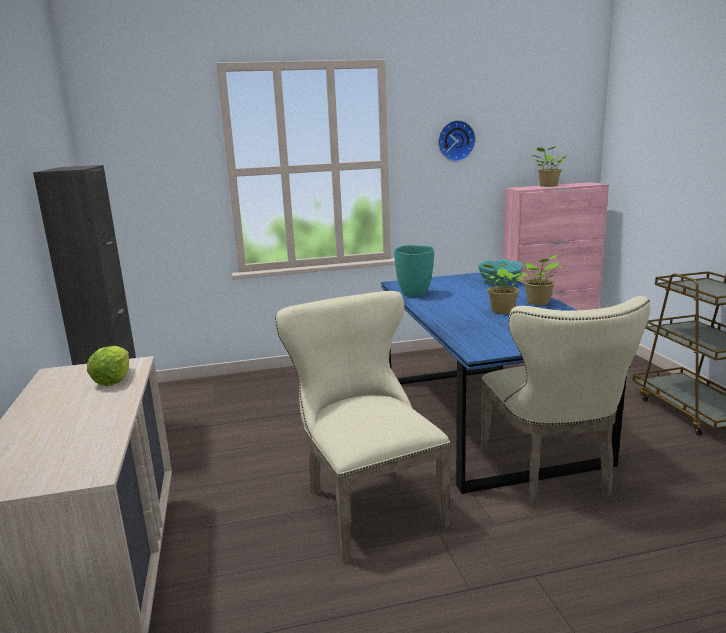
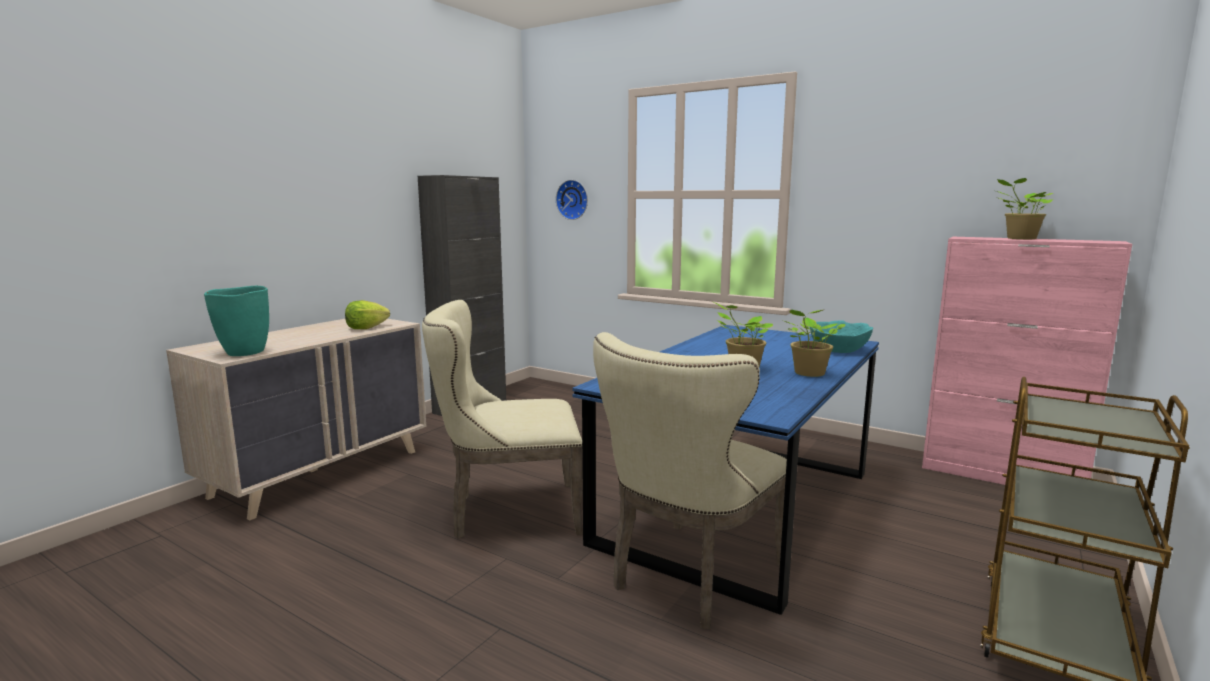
camera: 45 degrees right, 5 degrees down
beige chair [275,291,450,564] -> beige chair turned 120 degrees counterclockwise [422,300,583,539]
turquoise vase [394,245,434,297] -> turquoise vase moved to [204,286,269,356]
wall clock [438,120,476,162] -> wall clock moved to [556,180,588,220]

